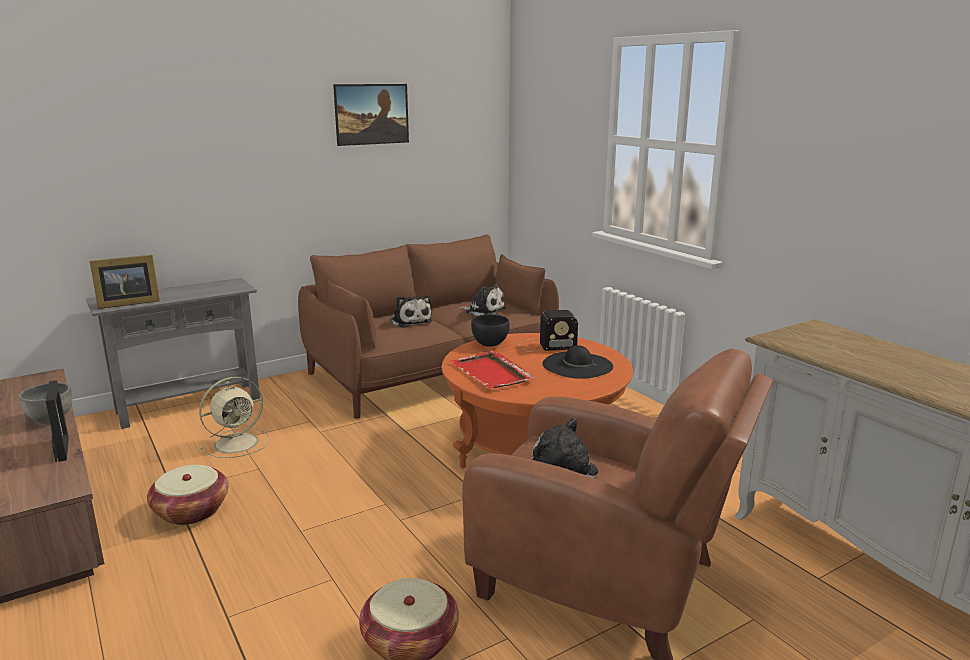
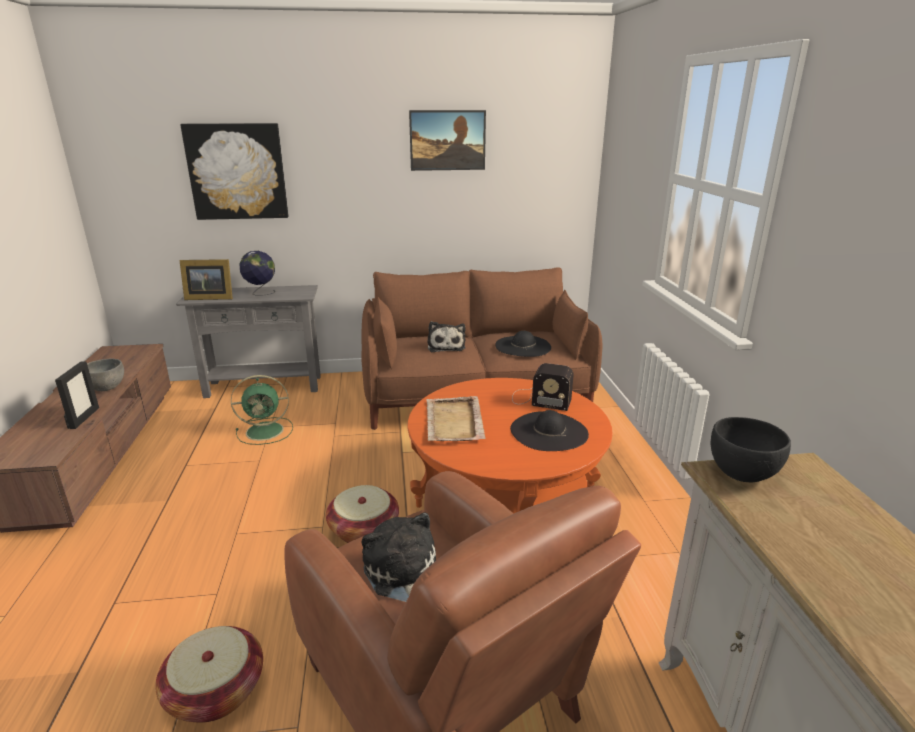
camera: 25 degrees right, 5 degrees up
basket [147,465,228,525] -> basket moved to [326,485,399,543]
beige fan [199,376,270,458] -> green fan [231,375,293,445]
red tray [450,351,536,388] -> beige tray [426,396,486,441]
plush toy [459,283,506,316] -> black hat [495,331,551,357]
black bowl [471,315,510,347] -> black bowl moved to [711,417,791,482]
none -> picture [180,123,289,220]
none -> globe [240,251,276,296]

